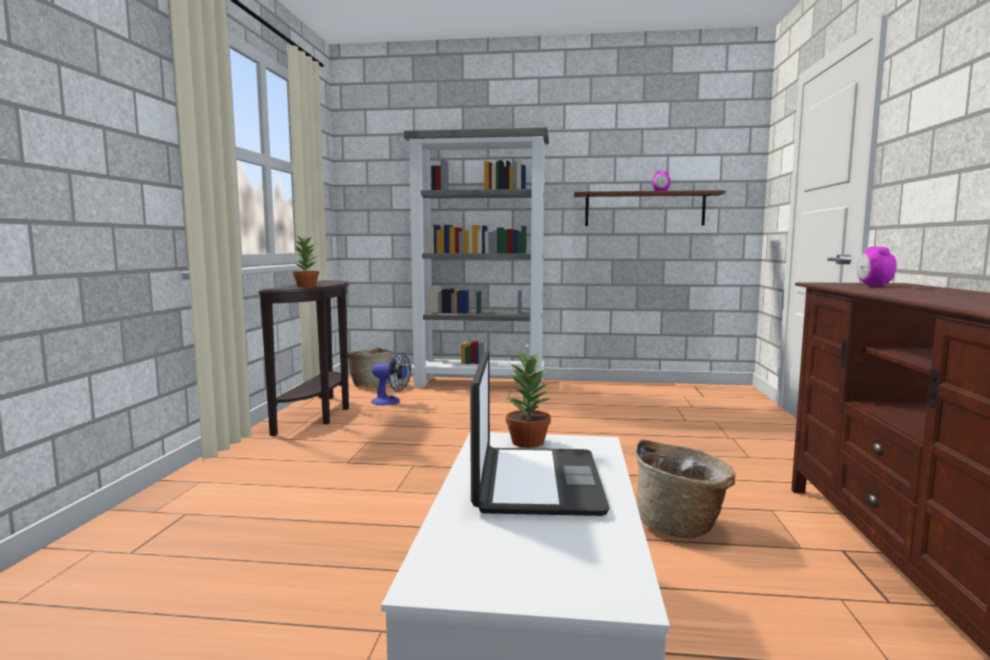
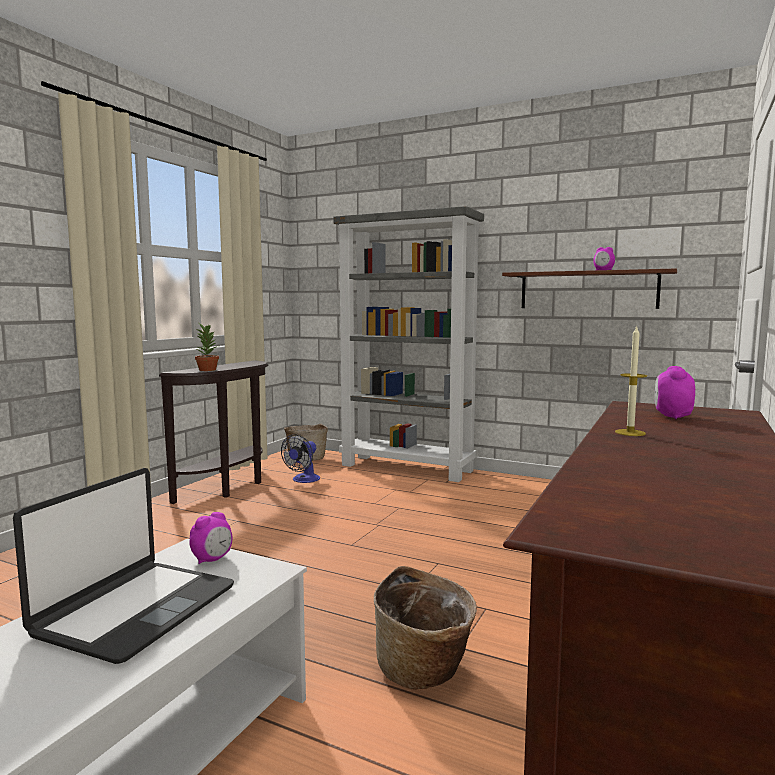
camera: 20 degrees right, 0 degrees up
fan [371,353,411,406] -> fan turned 75 degrees clockwise [281,434,320,483]
potted plant [506,351,553,448] -> alarm clock [189,512,232,564]
none -> candle [615,325,647,436]

